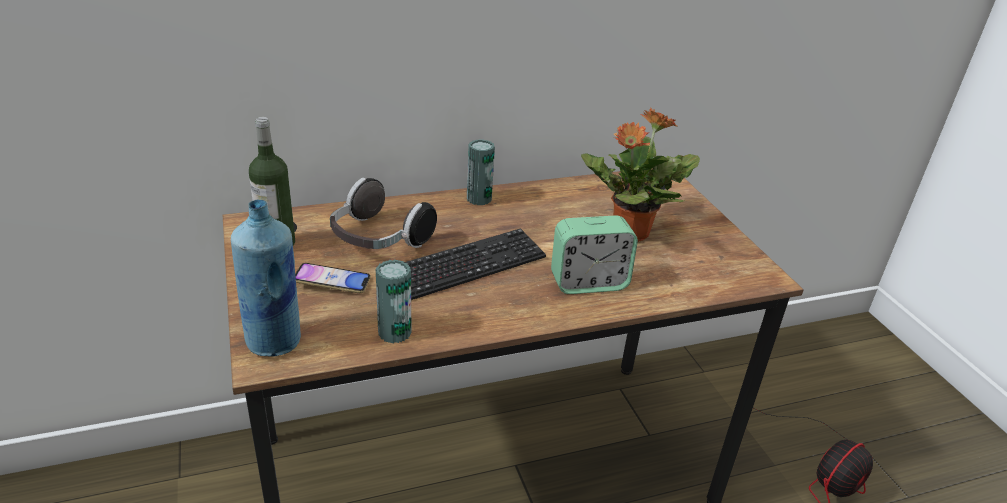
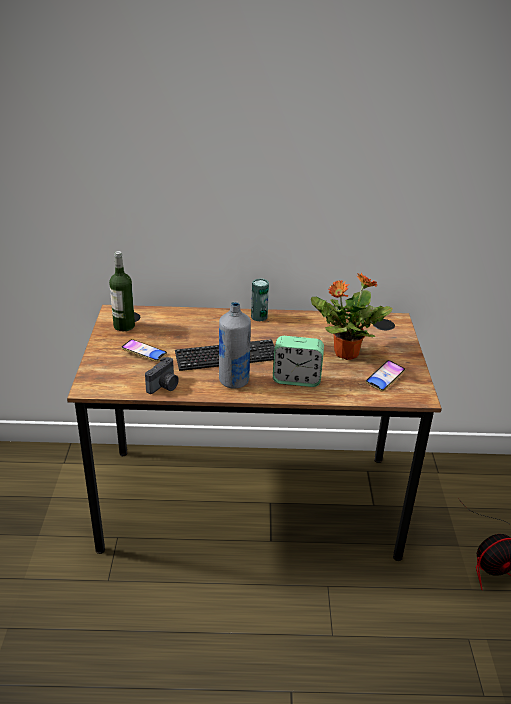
camera: 20 degrees right, 0 degrees up
blue bottle [231,200,301,356] -> none
headphones [330,178,437,249] -> none
can [376,260,412,343] -> camera [145,357,179,394]
none -> grey bottle [219,301,251,389]
none -> phone [366,360,405,392]

